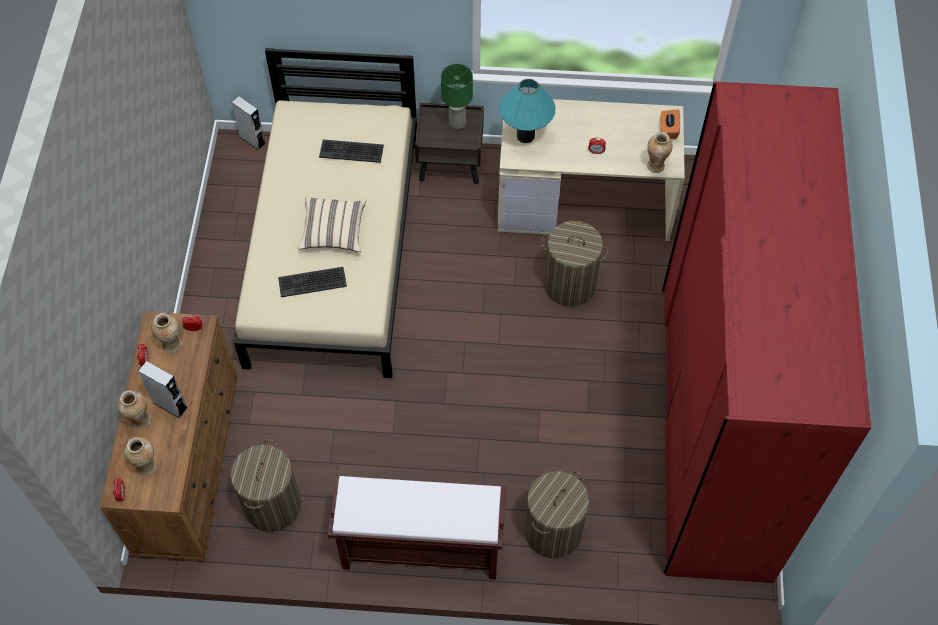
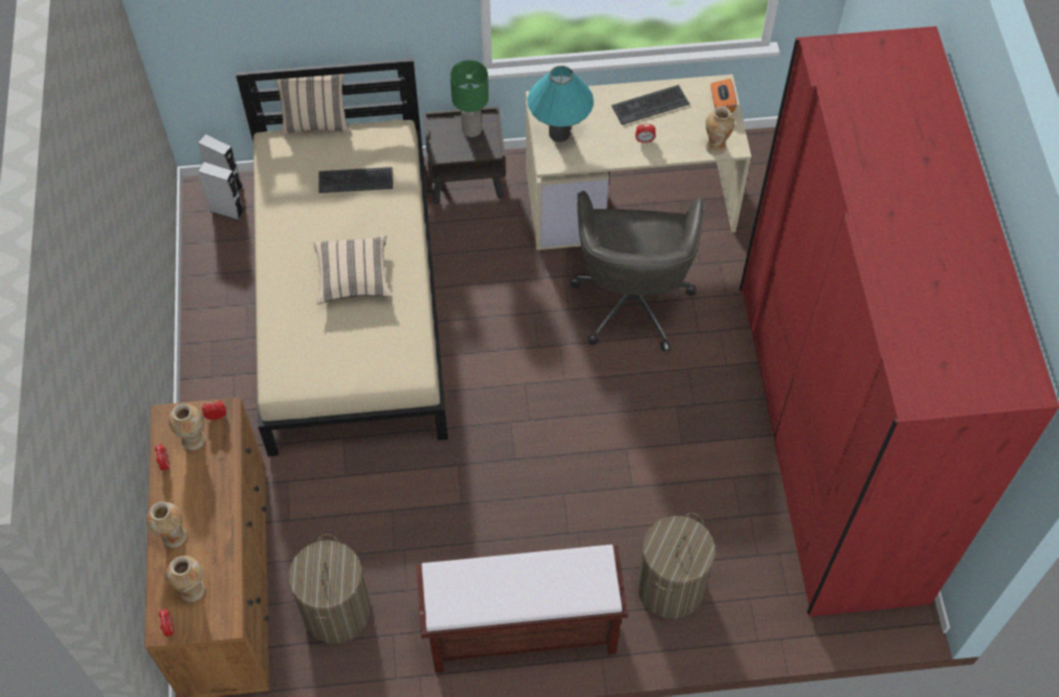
camera: 10 degrees left, 0 degrees up
grey speaker [138,361,188,418] -> grey speaker moved to [198,162,244,220]
keyboard [278,267,347,297] -> keyboard moved to [611,85,690,125]
laundry basket [541,221,609,307] -> grey office chair [570,191,705,352]
none -> beige pillow [275,74,351,135]

